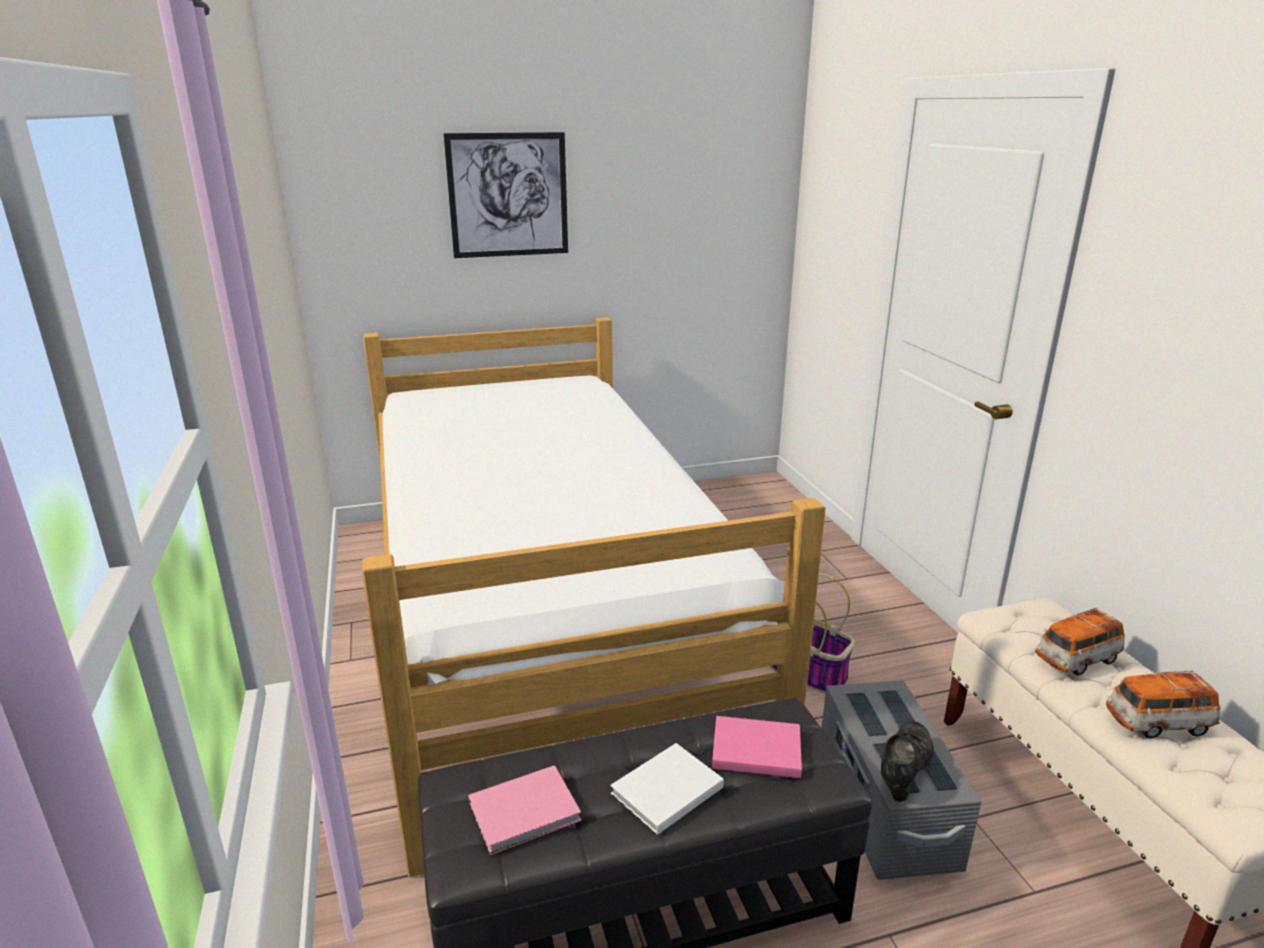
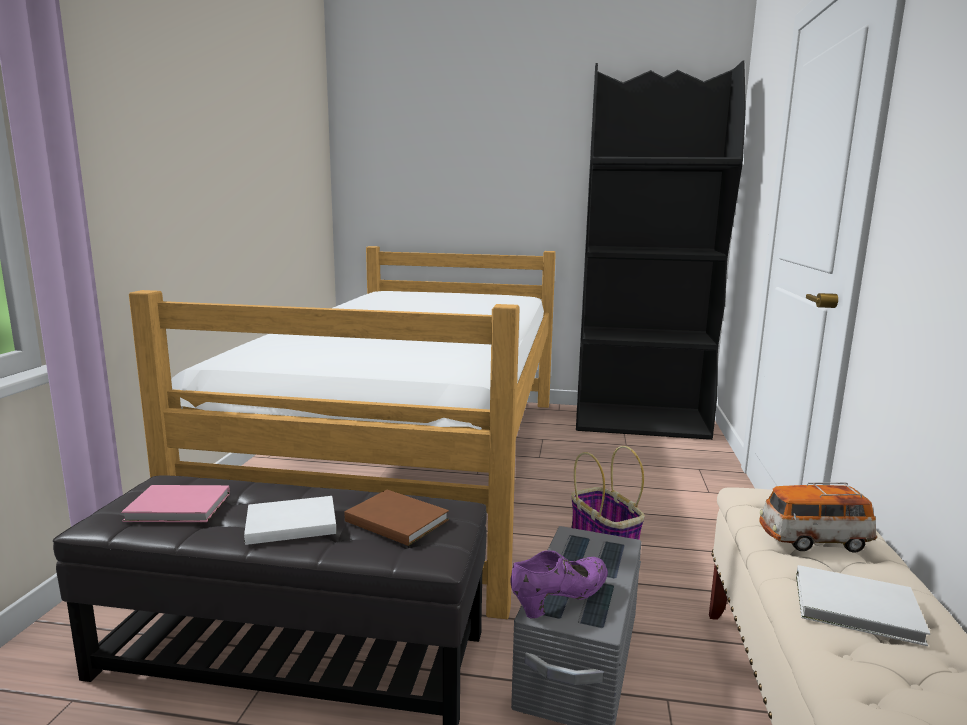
camera: 25 degrees right, 10 degrees down
picture [443,132,568,258] -> none
pink book [712,716,802,778] -> brown book [344,490,449,546]
black shoe [881,721,934,802] -> purple shoe [511,550,608,618]
toy car [1106,671,1220,738] -> white book [796,565,930,646]
none -> black bookcase [576,60,746,440]

